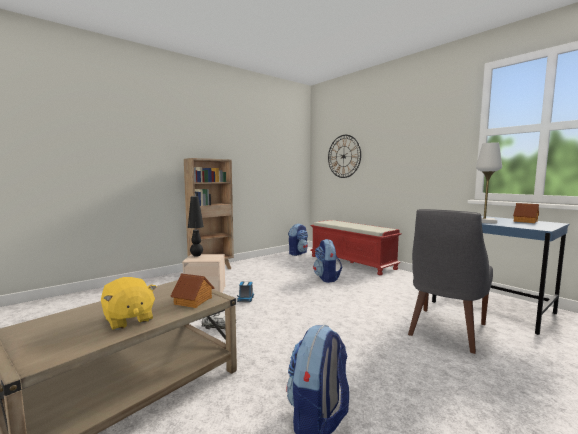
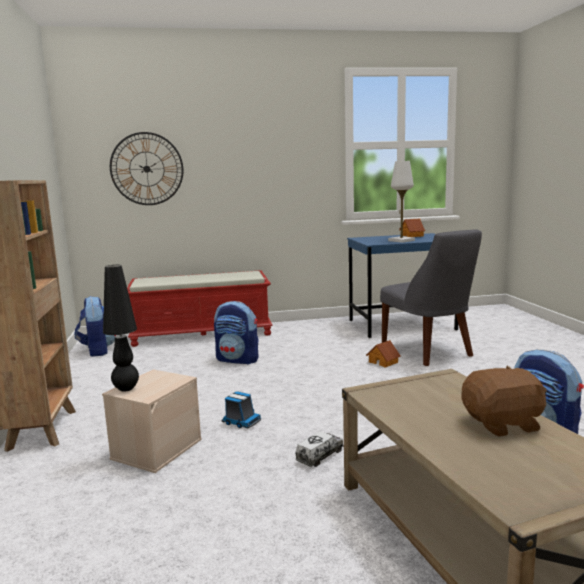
camera: 60 degrees left, 5 degrees up
yellow plush toy [101,277,157,330] -> brown plush toy [462,366,547,437]
toy house [170,274,214,308] -> toy house moved to [366,340,400,368]

